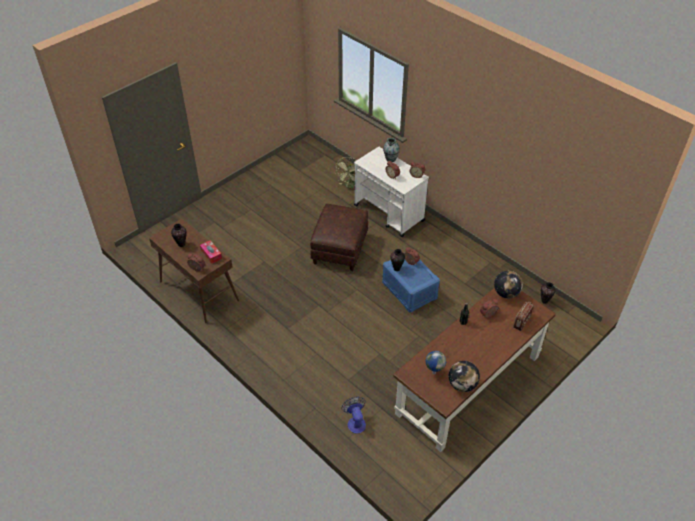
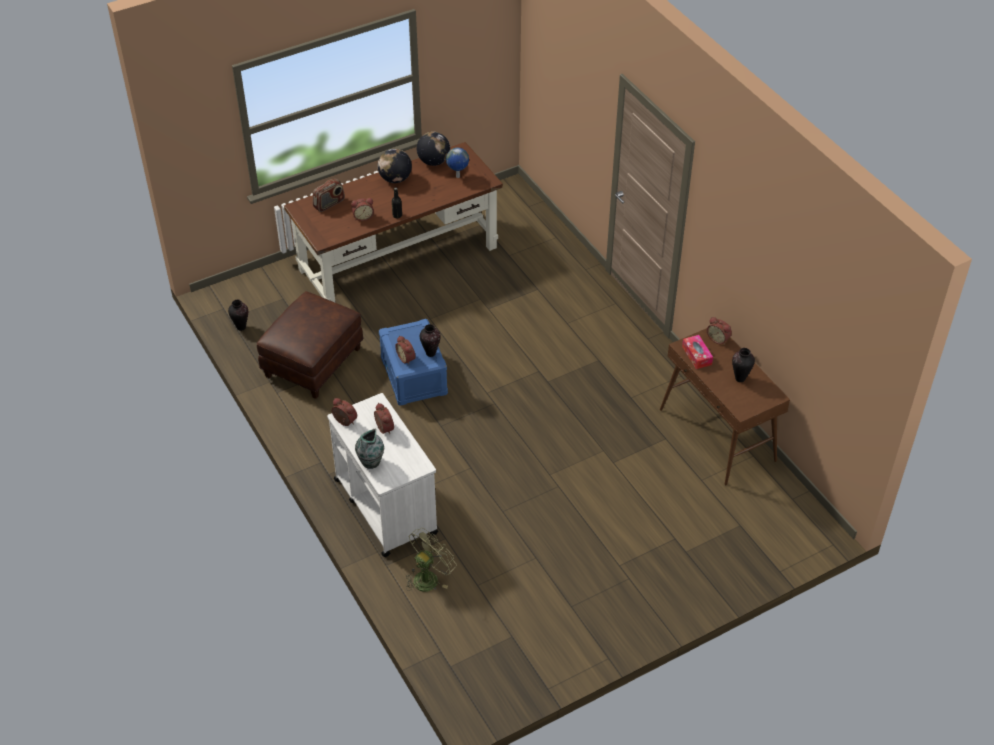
camera: 165 degrees left, 0 degrees up
brown ottoman [310,204,368,271] -> brown ottoman moved to [256,291,364,399]
fan [341,396,366,433] -> none
globe [494,271,523,299] -> globe moved to [378,149,412,183]

